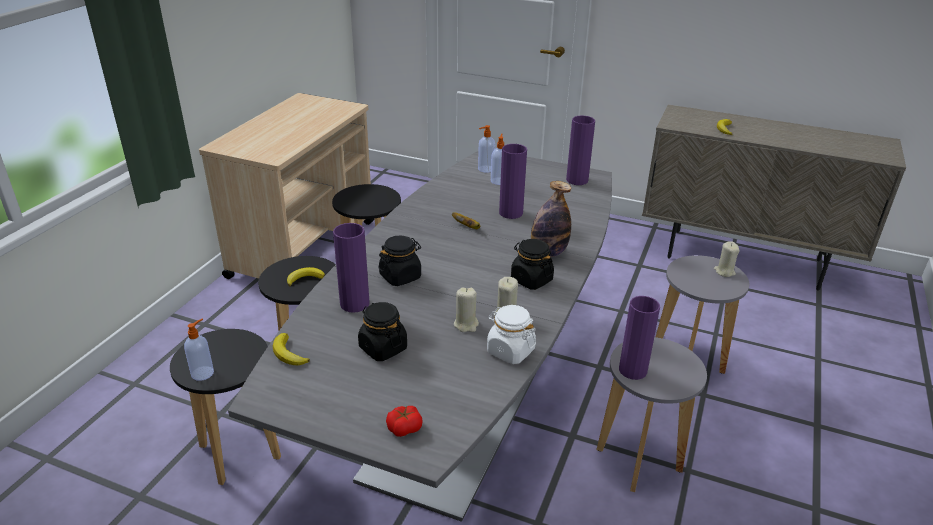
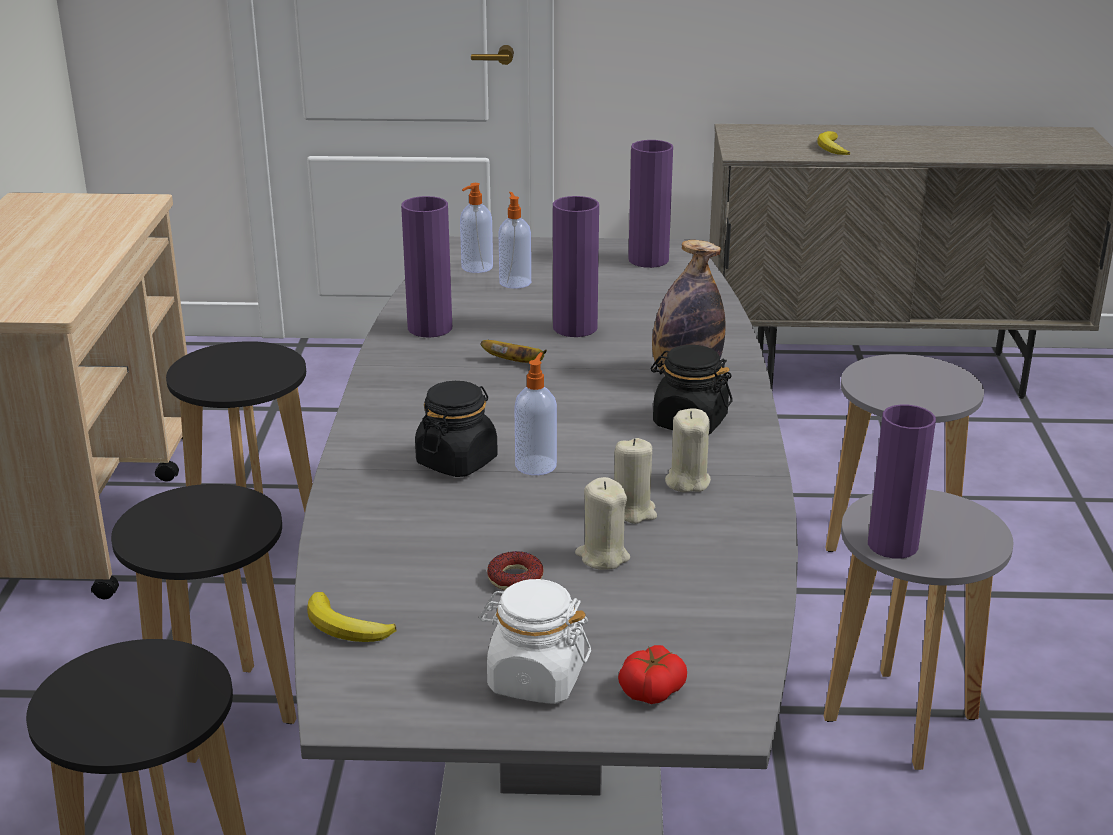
camera: 20 degrees left, 5 degrees down
soap dispenser [184,319,214,381] -> soap dispenser moved to [514,352,557,475]
banana [287,267,325,286] -> none
purple vase [333,223,370,313] -> purple vase moved to [401,196,452,338]
black jar [358,302,407,361] -> donut [487,551,543,590]
white jar [487,305,536,364] -> white jar moved to [479,579,591,704]
beige candle [714,241,740,277] -> beige candle moved to [575,477,630,570]

